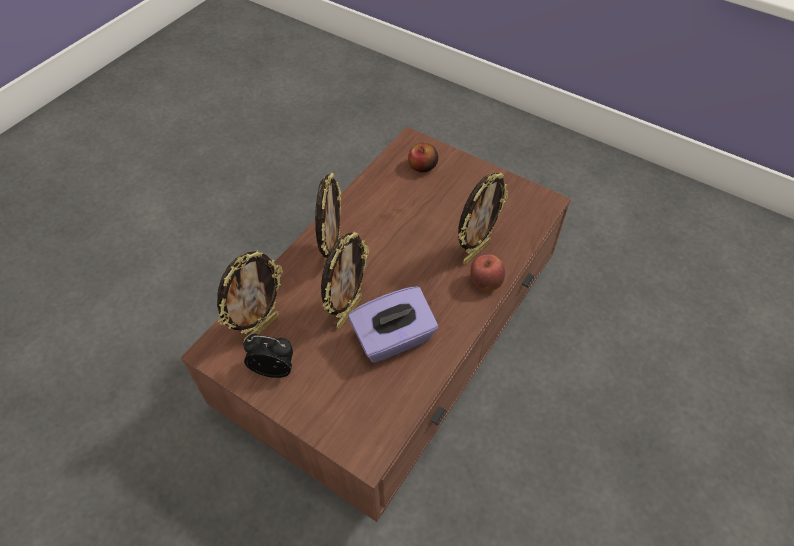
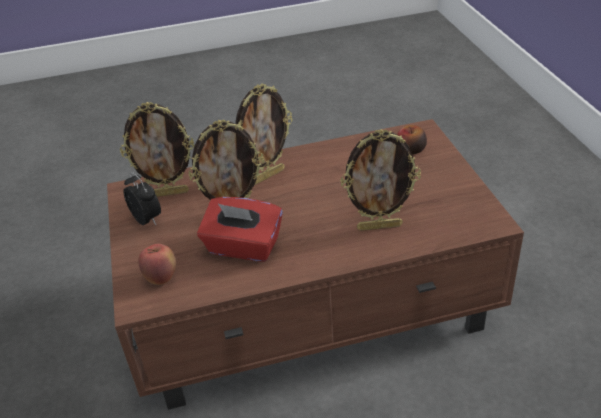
camera: 45 degrees right, 15 degrees down
purple tissue box [348,286,438,363] -> red tissue box [197,197,283,262]
apple [471,254,505,291] -> apple moved to [138,244,176,285]

